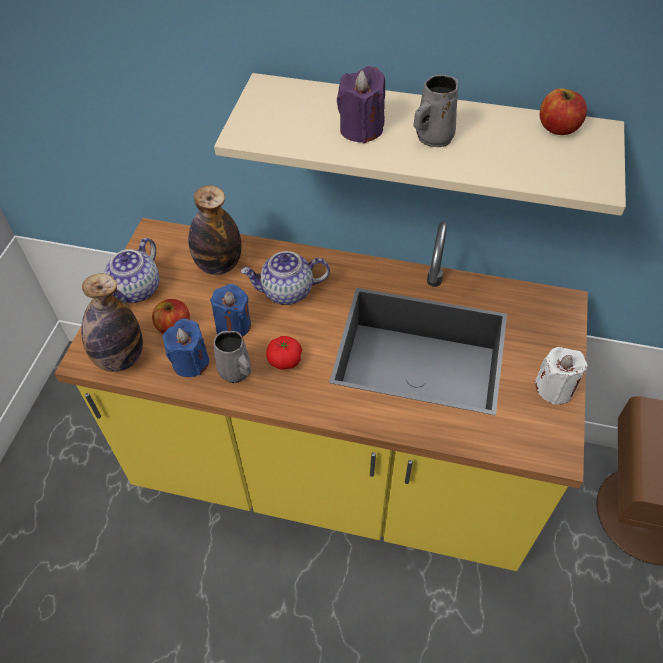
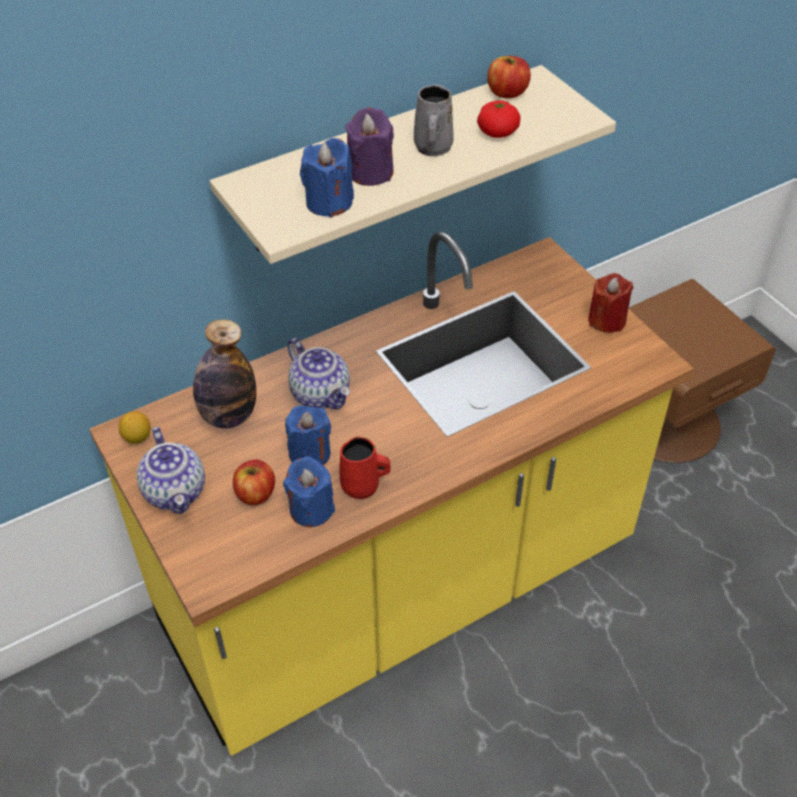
camera: 45 degrees left, 5 degrees down
bottle [81,274,143,372] -> none
grey mug [213,331,251,383] -> red mug [339,436,391,499]
teapot [241,251,330,305] -> teapot turned 75 degrees counterclockwise [287,338,350,409]
tomato [266,336,302,370] -> tomato moved to [477,100,520,138]
white candle [534,347,588,405] -> red candle [588,273,634,333]
none -> lemon [119,411,151,444]
none -> blue candle [300,138,354,218]

